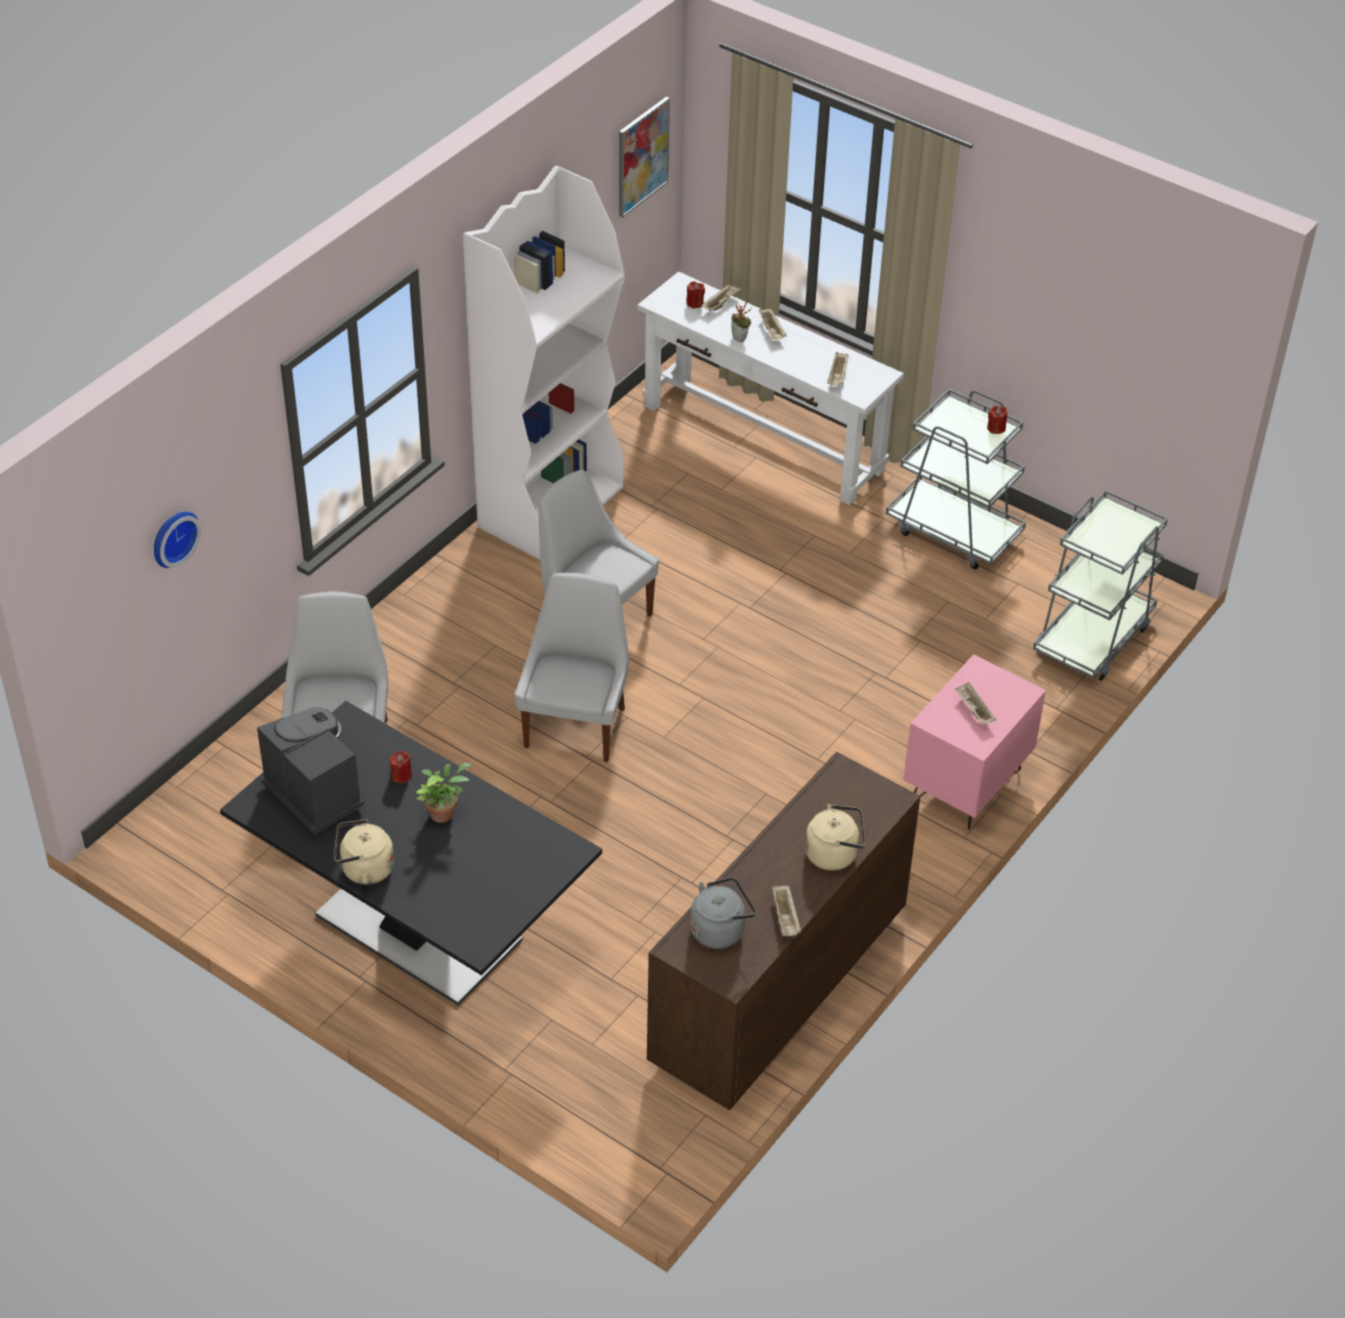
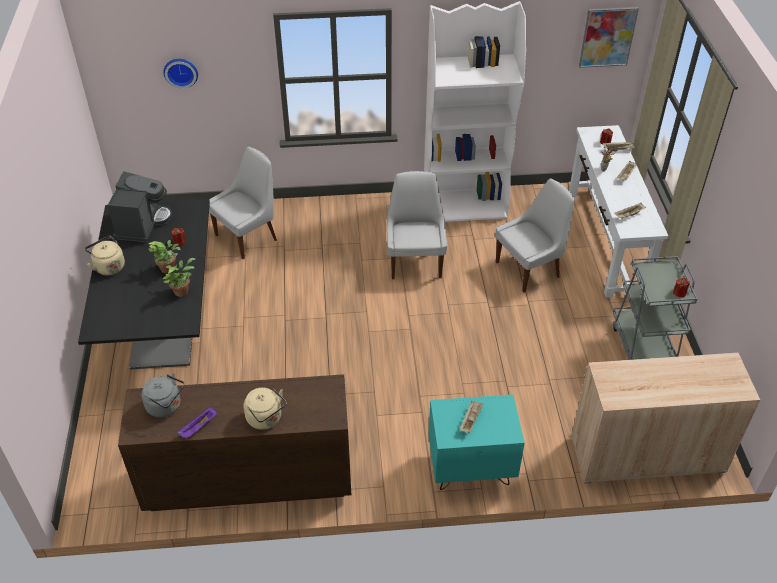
camera: 50 degrees right, 0 degrees up
white chair [515,573,629,762] -> white chair moved to [496,178,575,292]
beige tray [772,885,801,936] -> purple tray [178,407,217,439]
pink nightstand [903,654,1046,829] -> turquoise nightstand [429,394,525,490]
grey cart [1033,490,1168,681] -> beige cabinet [571,353,760,483]
none -> potted plant [163,258,195,297]

